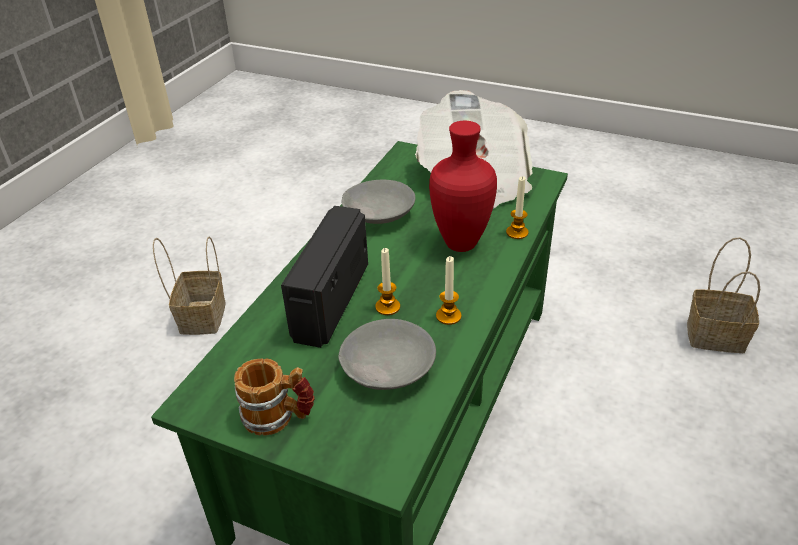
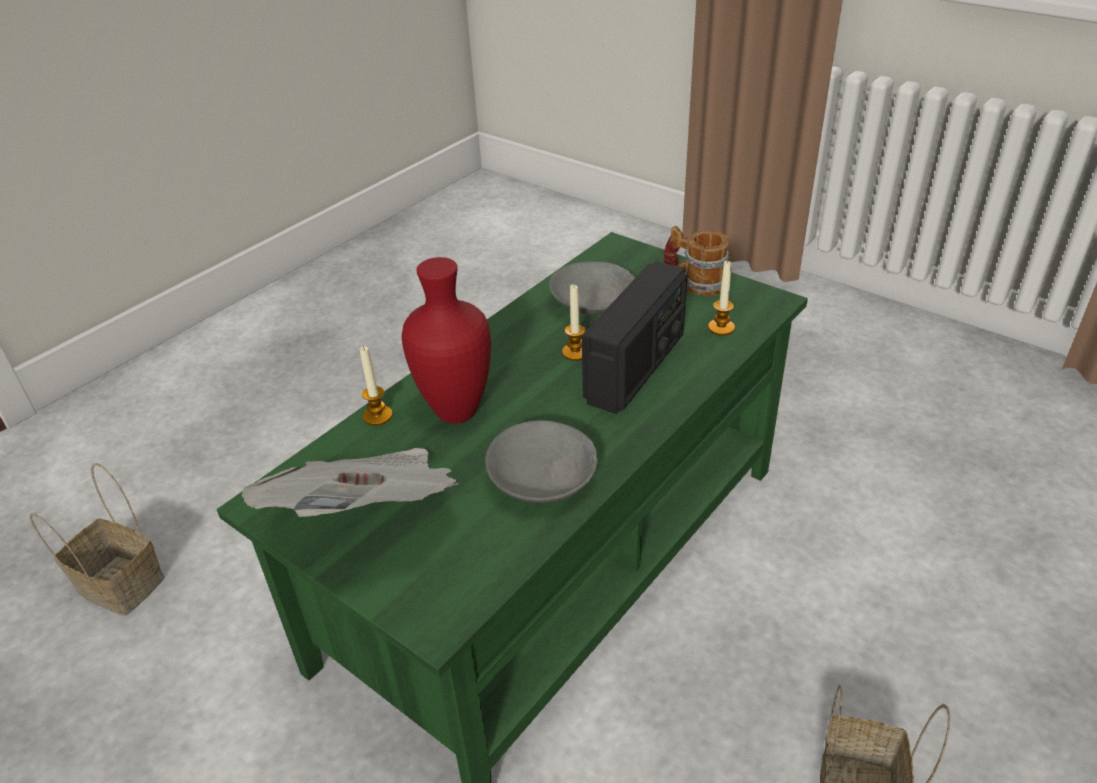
camera: 165 degrees left, 0 degrees up
candle [436,256,462,325] -> candle moved to [708,261,735,336]

